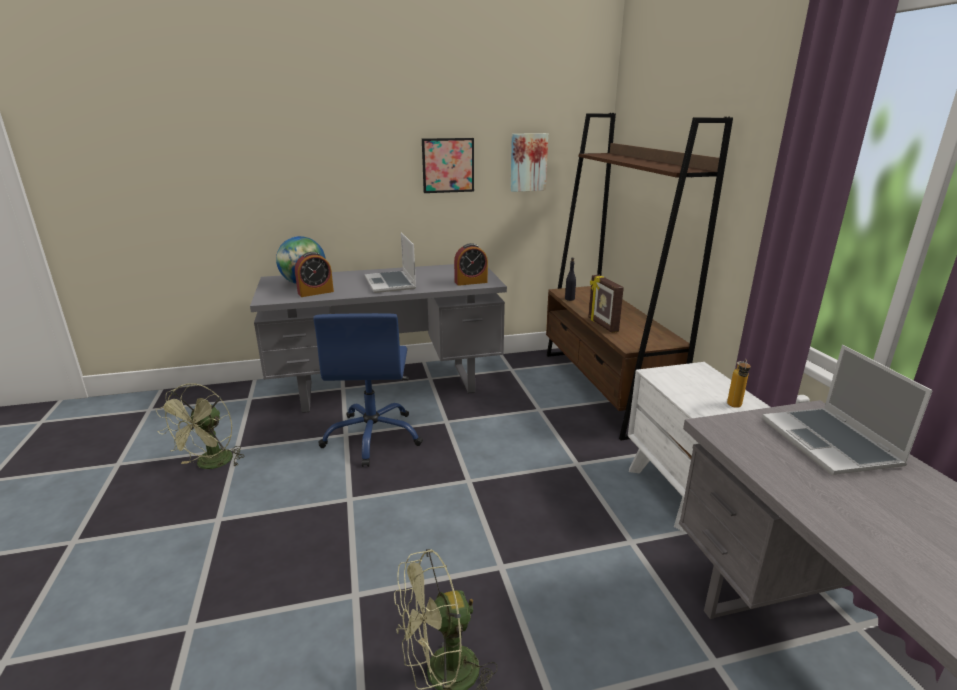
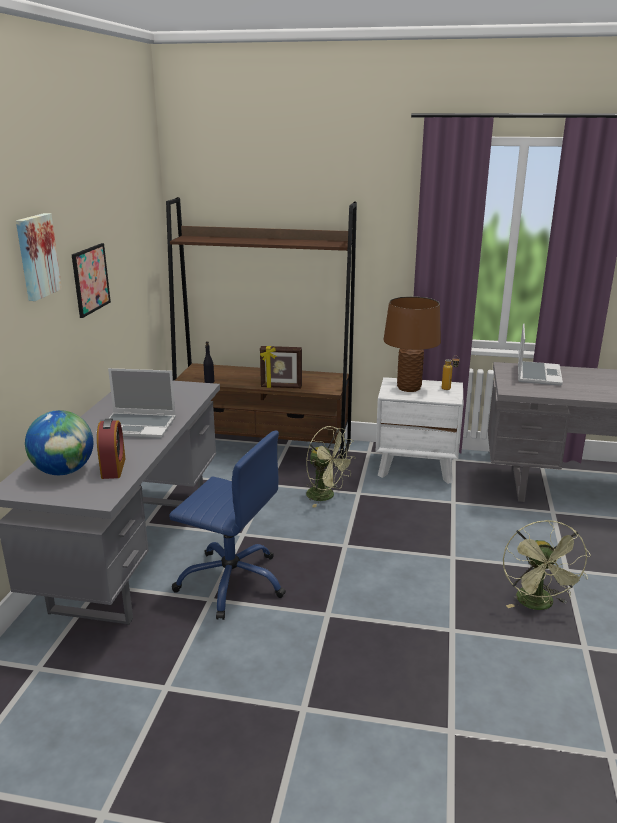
camera: 65 degrees left, 0 degrees up
green fan [156,383,245,469] -> green fan moved to [306,426,356,508]
alarm clock [454,243,488,286] -> none
picture [511,133,548,192] -> picture moved to [16,213,62,301]
laptop [762,345,933,475] -> laptop turned 90 degrees counterclockwise [518,324,563,386]
none -> brown table lamp [383,296,441,392]

